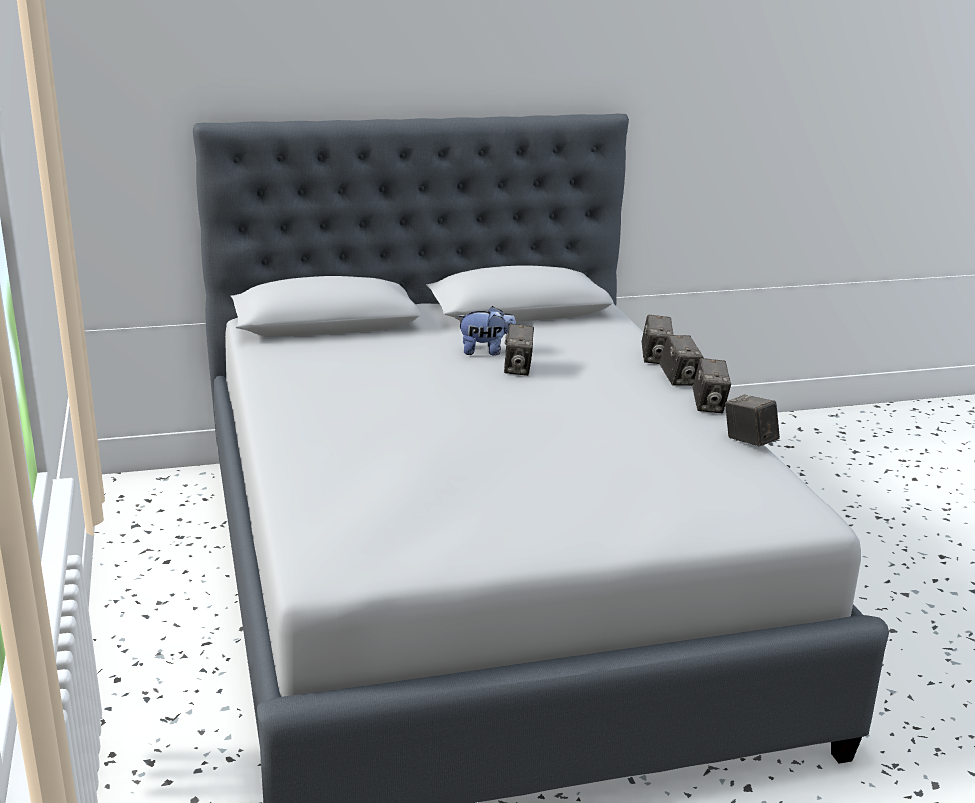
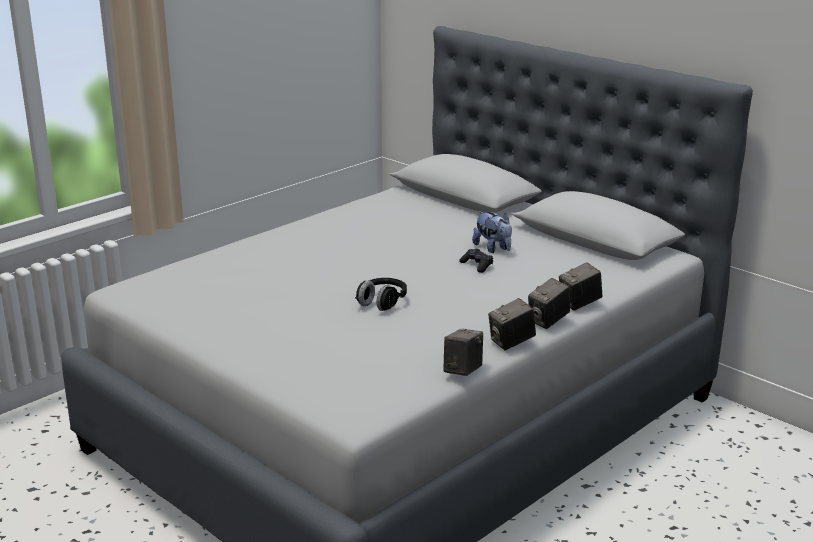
camera: 60 degrees right, 0 degrees up
camera [504,324,534,376] -> black game controller [459,249,493,273]
none -> black headphones [355,278,407,311]

